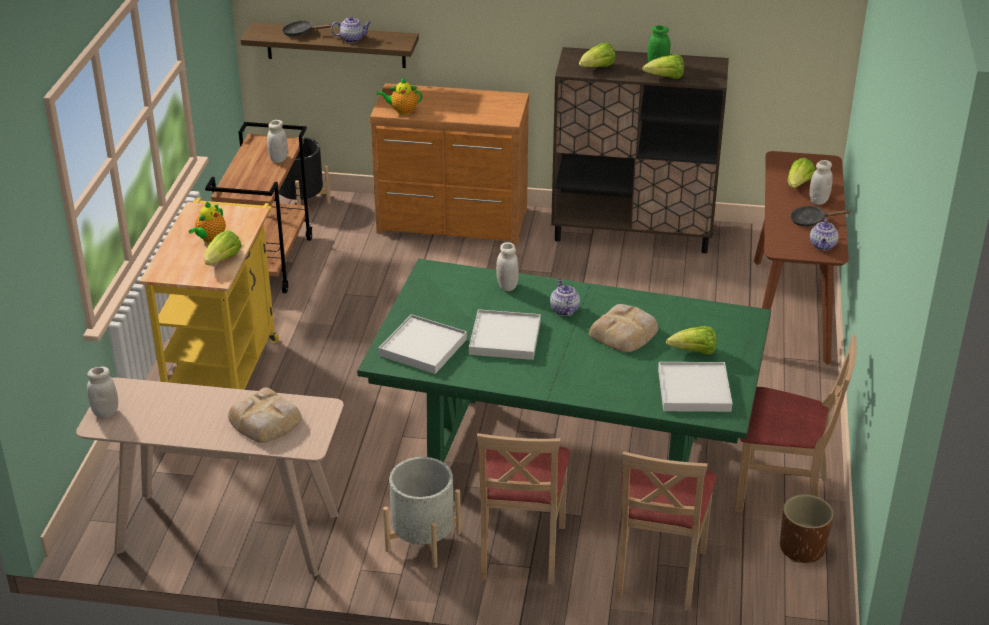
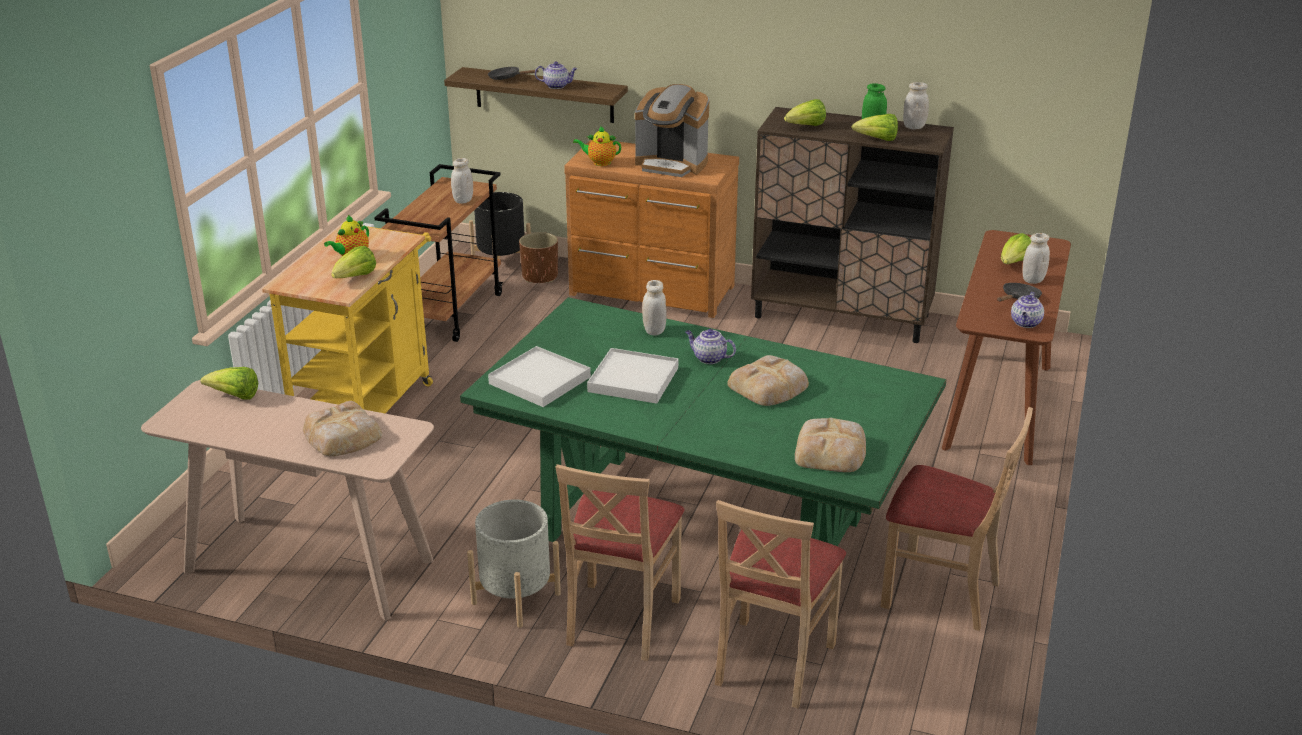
camera: 10 degrees right, 5 degrees down
white jar [87,367,118,418] -> white jar moved to [903,82,929,129]
teapot [550,279,580,316] -> teapot turned 60 degrees counterclockwise [685,329,736,364]
white tray [658,362,732,412] -> bread [795,418,866,472]
lettuce [666,326,716,355] -> lettuce moved to [200,367,258,399]
brown planter [780,494,834,563] -> brown planter moved to [519,232,558,283]
black frying pan [790,206,851,227] -> black frying pan turned 120 degrees clockwise [997,283,1042,301]
none -> coffee machine [635,84,709,177]

